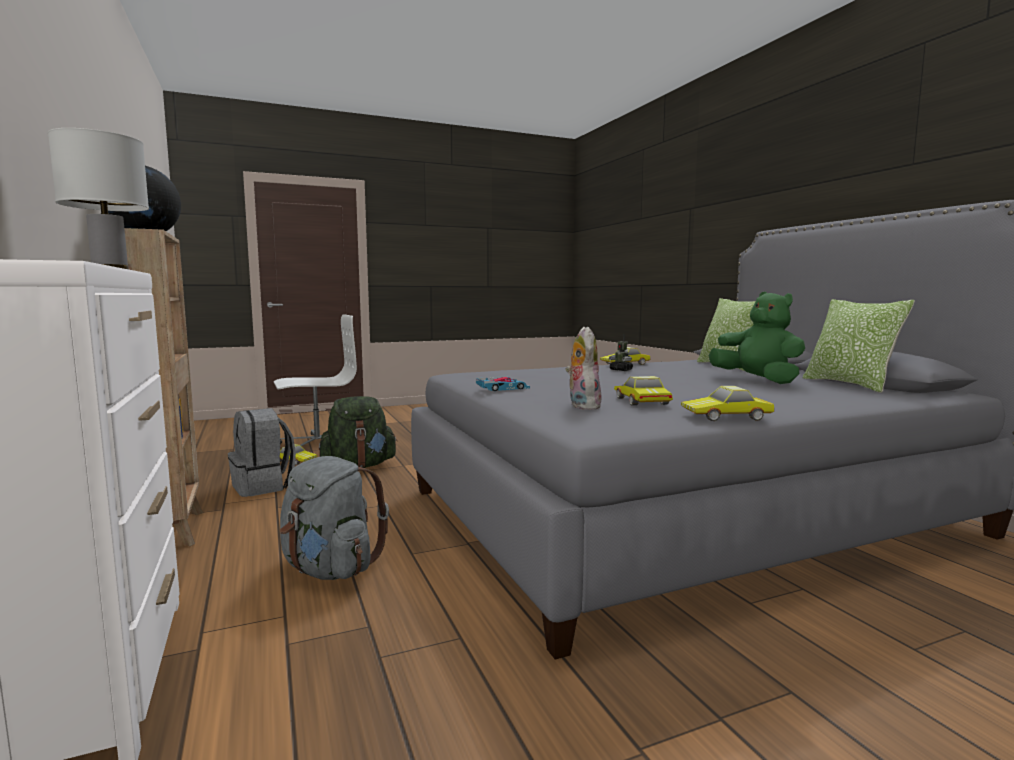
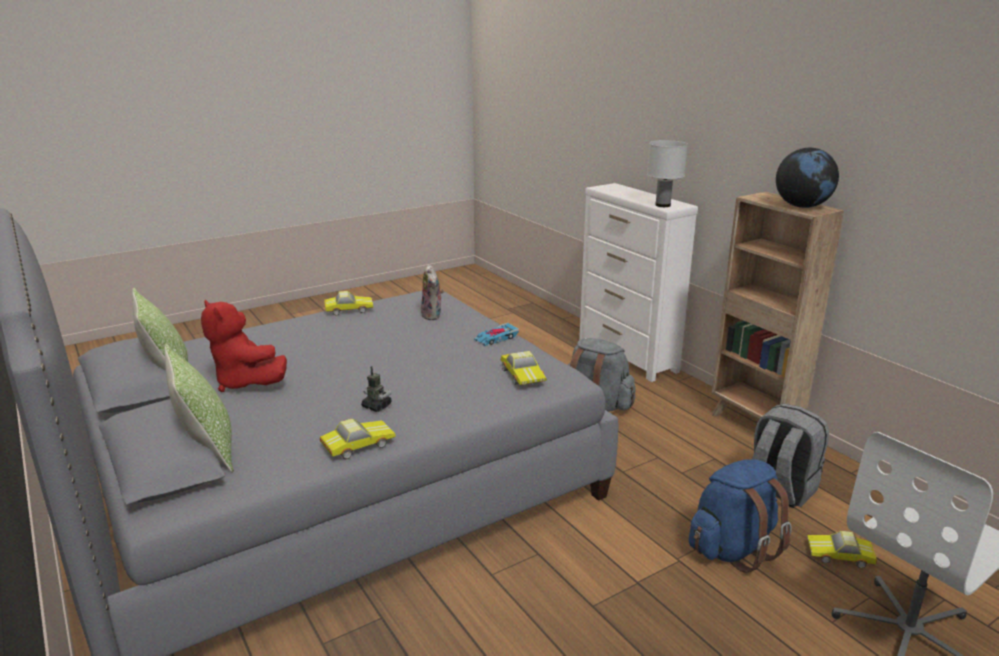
camera: 170 degrees right, 15 degrees up
green backpack [319,396,397,468] -> blue backpack [689,459,792,573]
toy car [614,376,673,406] -> toy car moved to [501,351,547,385]
green plush toy [708,292,805,384] -> red plush toy [201,300,287,392]

